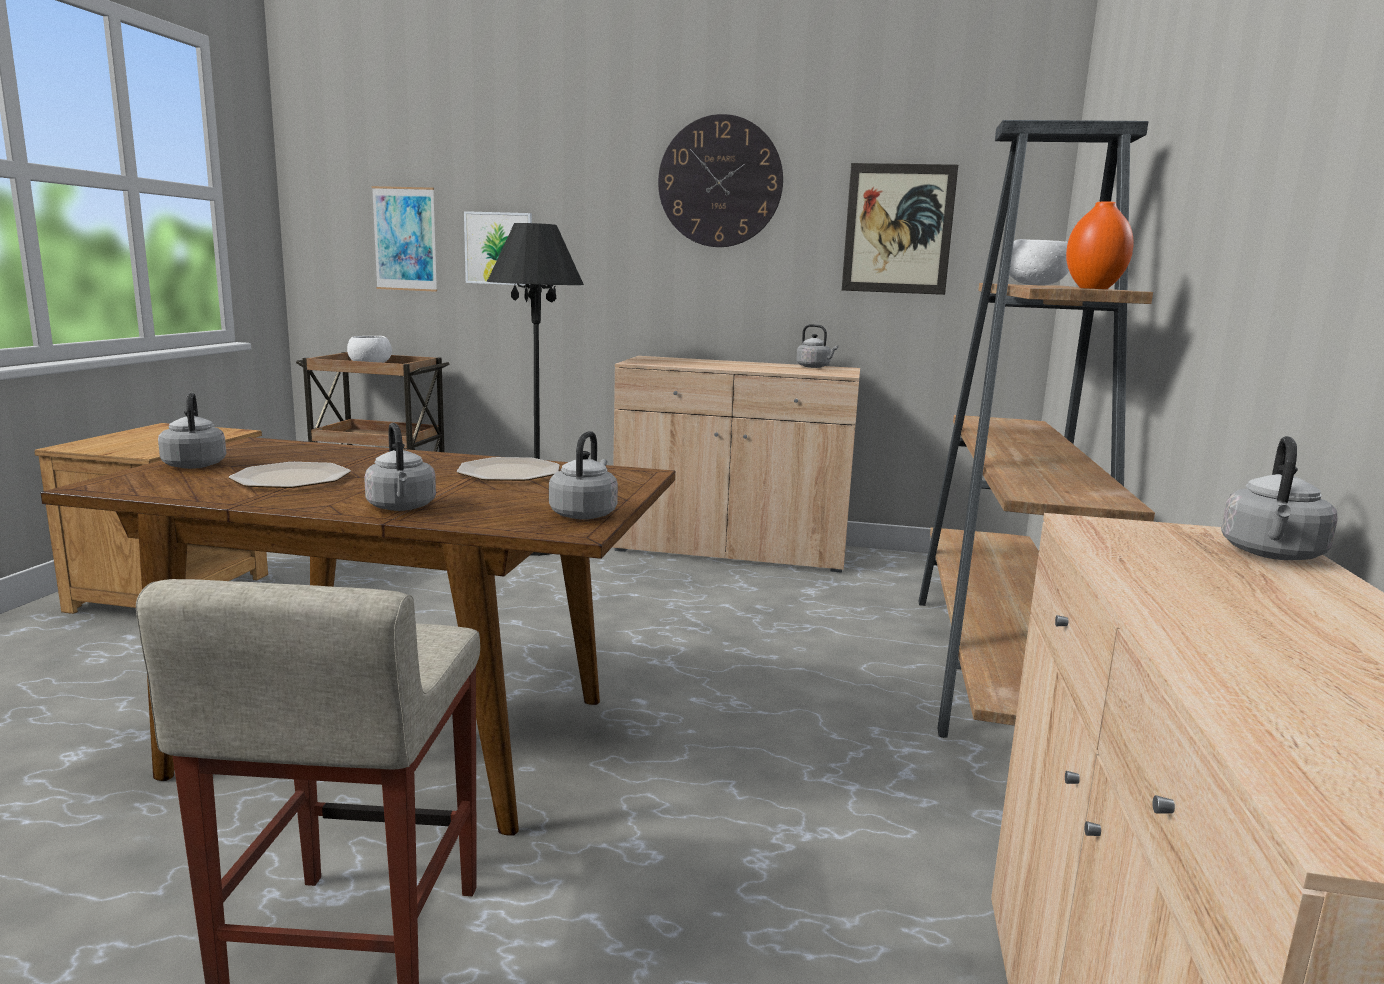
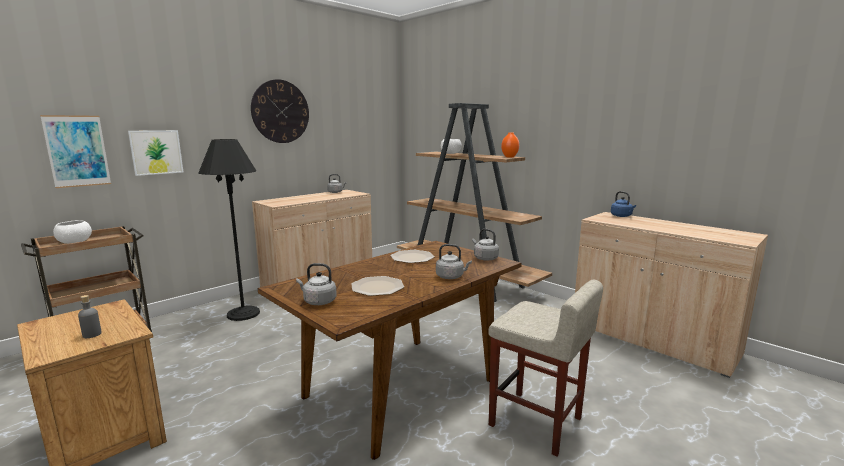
camera: 55 degrees left, 0 degrees up
picture [842,163,958,295] -> none
grey kettle [1221,436,1338,560] -> blue kettle [611,191,636,217]
none -> grey bottle [78,295,102,338]

